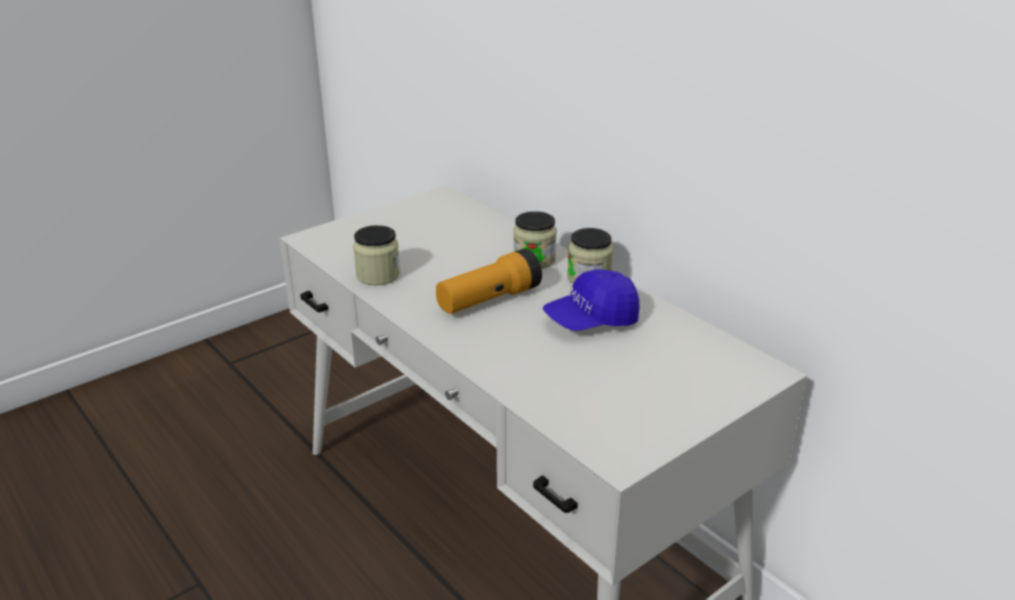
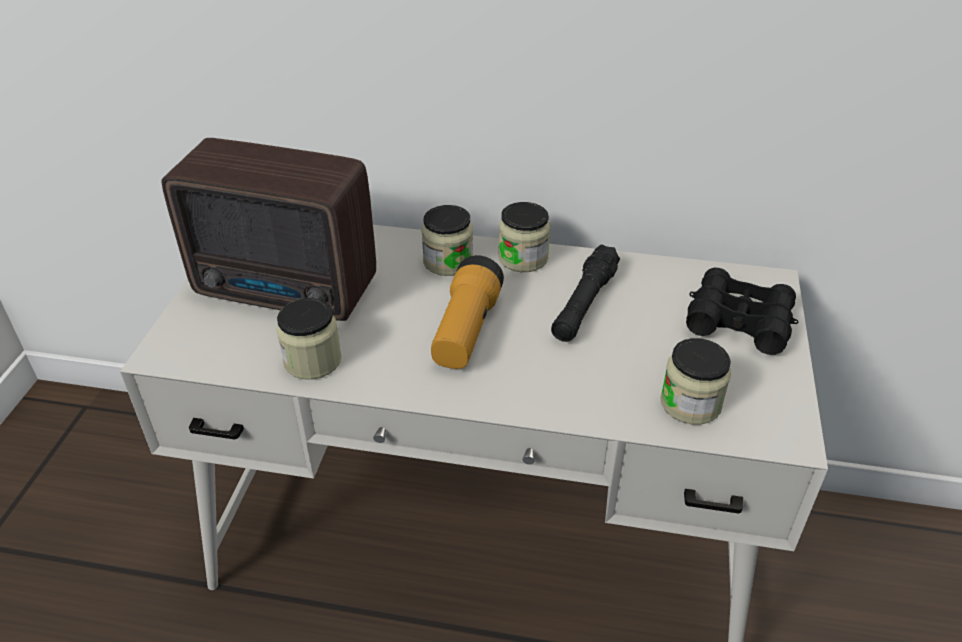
camera: 40 degrees left, 10 degrees up
blue cap [543,269,640,331] -> black flashlight [551,244,620,342]
none -> radio [161,138,376,321]
none -> jar [660,338,731,425]
none -> black binoculars [686,268,799,355]

